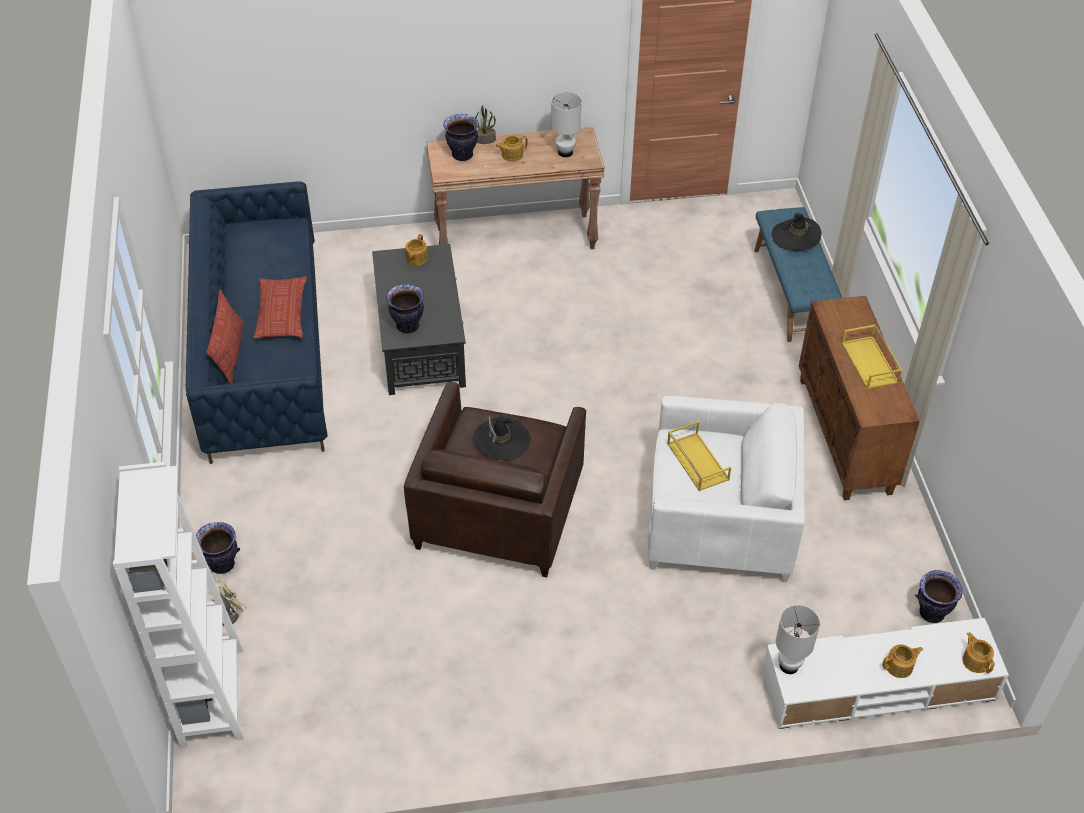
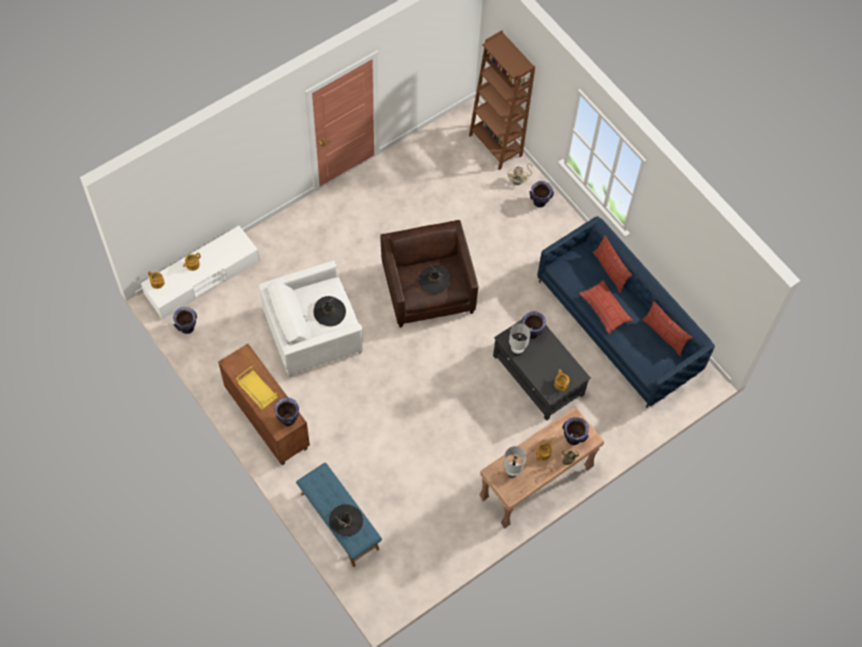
camera: 150 degrees right, 15 degrees up
white bookcase [113,462,244,748] -> brown bookcase [469,30,535,170]
yellow tray [667,421,731,491] -> black hat [314,296,346,326]
white table lamp [776,605,820,674] -> white table lamp moved to [509,324,531,356]
none -> vase [275,398,299,426]
none -> pillow [642,301,692,356]

